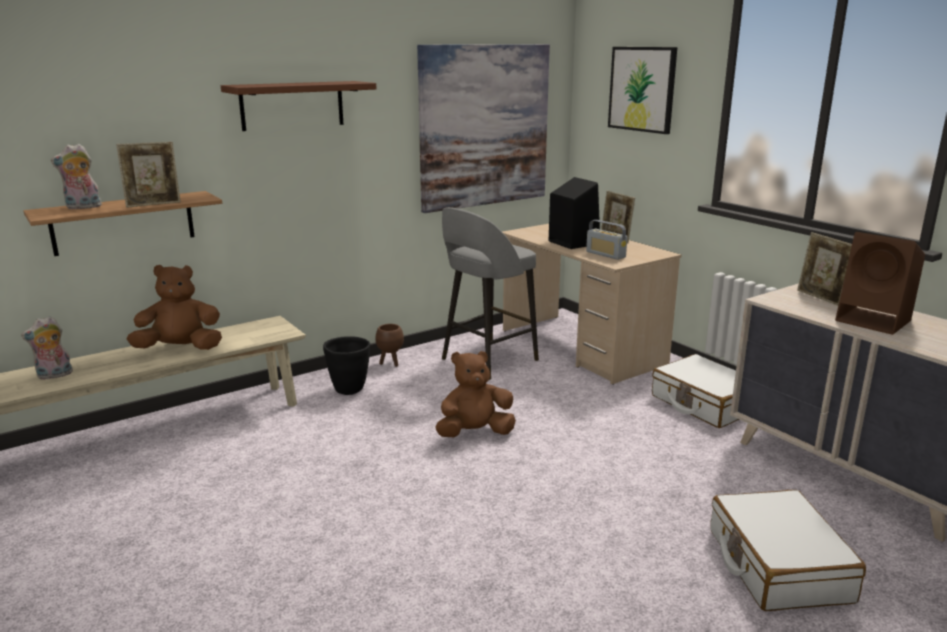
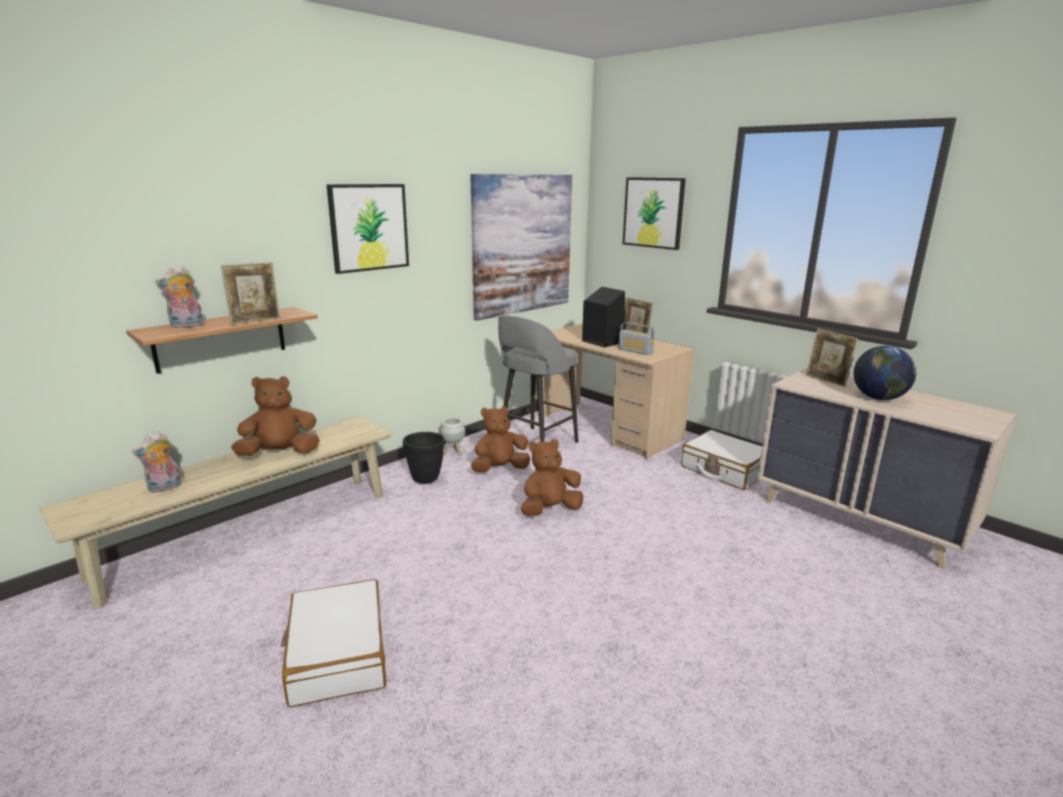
camera: 10 degrees left, 0 degrees up
brown shelf [221,81,377,131] -> picture [326,184,409,274]
brown planter [375,324,404,367] -> white planter [440,418,465,455]
white suitcase [710,490,866,611] -> white suitcase moved to [281,579,386,707]
brown speaker [835,232,925,335] -> globe [853,346,916,400]
none -> brown plush toy [471,407,530,472]

